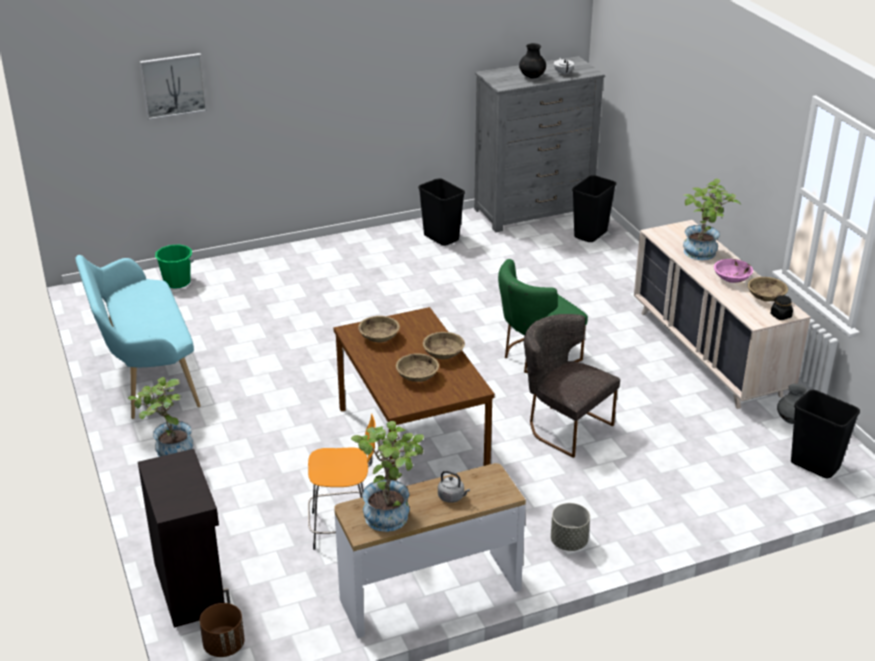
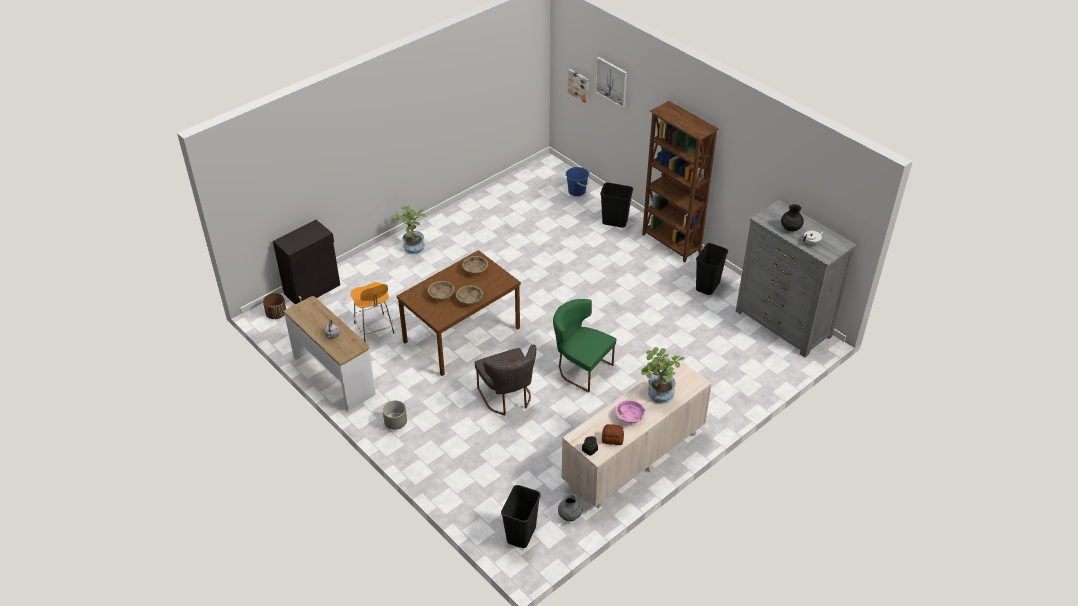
camera: 70 degrees right, 10 degrees up
turquoise bench [76,255,201,419] -> none
green bucket [155,245,194,289] -> blue bucket [566,167,589,196]
potted plant [351,421,424,532] -> none
grey chair [524,314,620,458] -> grey chair turned 135 degrees clockwise [474,345,536,415]
black trash can [572,175,616,242] -> black trash can moved to [600,183,633,228]
beige bowl [748,277,788,302] -> bread [602,424,624,445]
none -> picture [568,69,589,103]
none -> brown bookcase [642,101,719,263]

